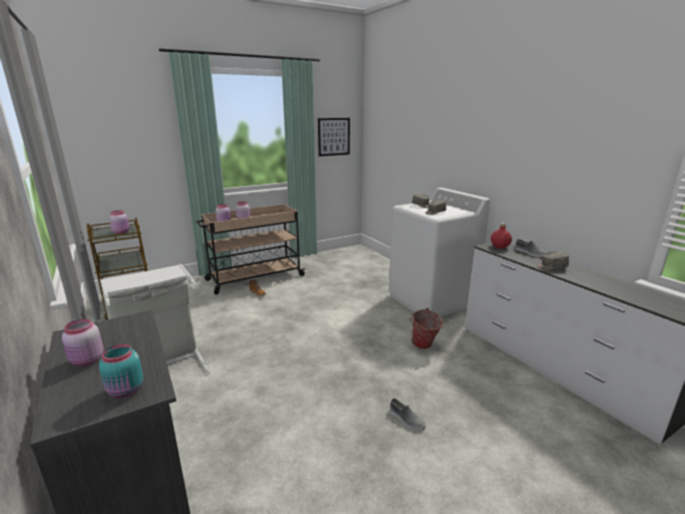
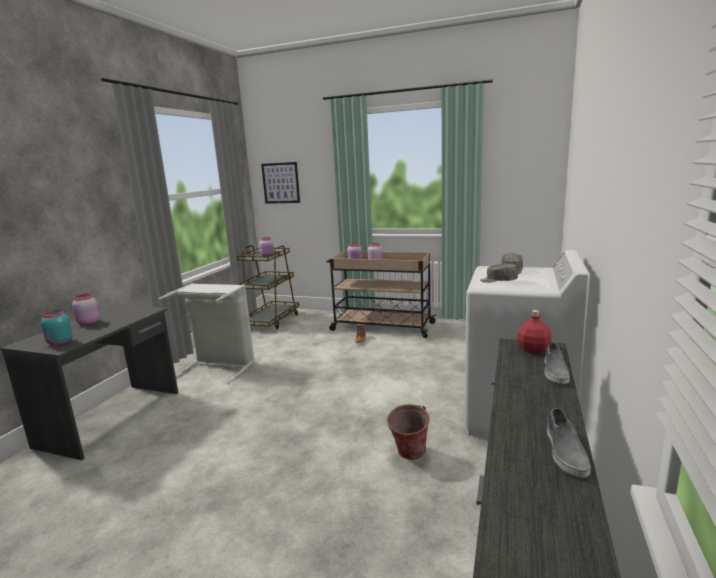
camera: 50 degrees right, 5 degrees down
picture [318,118,350,156] -> picture moved to [261,162,300,204]
grey shoe [390,398,425,431] -> grey shoe moved to [547,408,591,478]
grey cap [536,251,569,270] -> none

